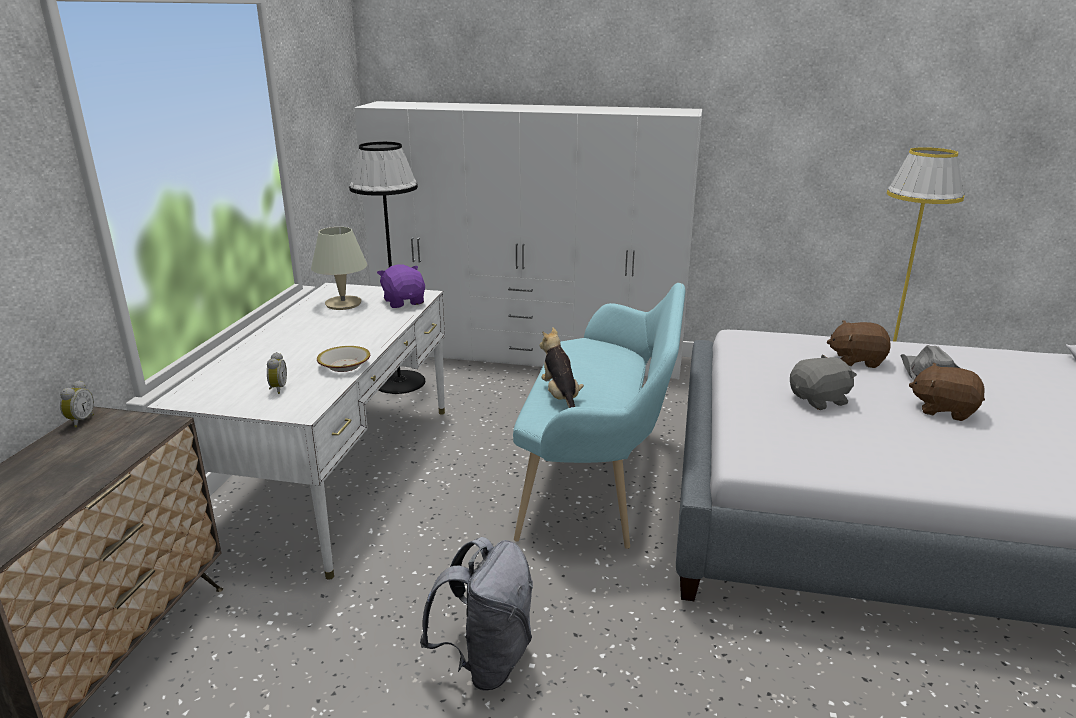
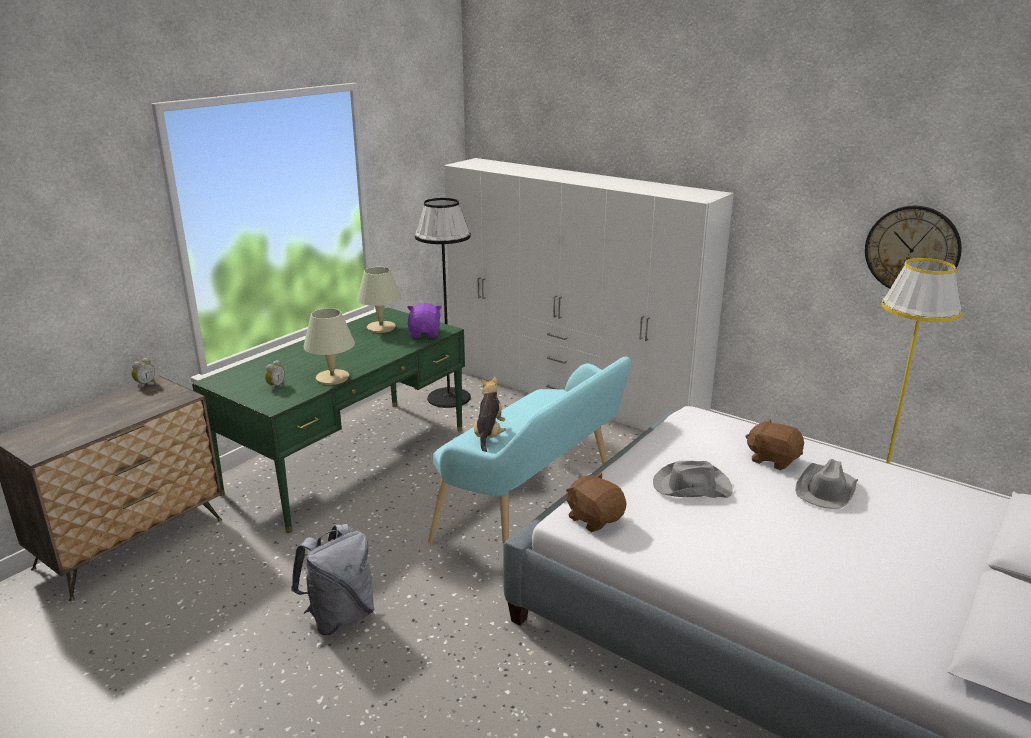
camera: 25 degrees right, 0 degrees up
white desk [147,283,446,580] -> green desk [192,308,465,533]
bowl [317,346,370,372] -> beige table lamp [303,308,355,385]
grey plush toy [790,354,857,410] -> grey hat [653,461,733,498]
brown plush toy [909,363,985,421] -> brown plush toy moved to [566,473,626,532]
none -> wall clock [865,206,962,288]

